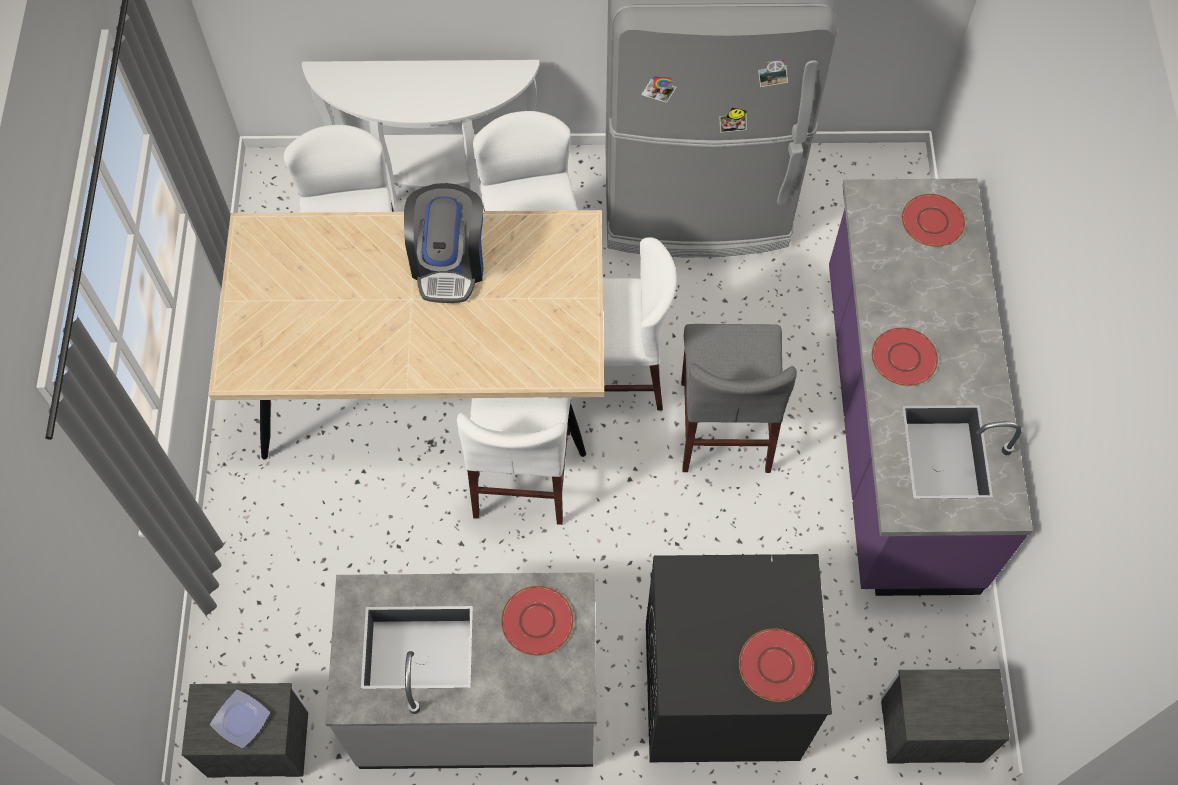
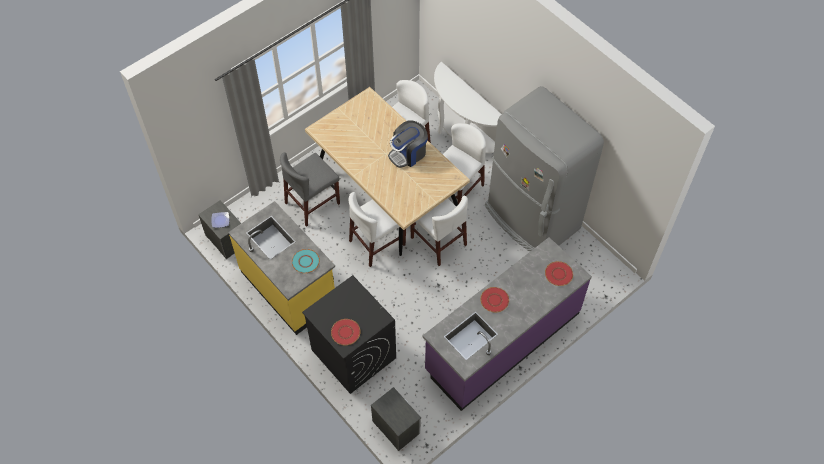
camera: 50 degrees right, 5 degrees down
grey counter [326,572,596,769] -> yellow counter [228,201,335,335]
red plate [501,586,574,656] -> turquoise plate [292,249,320,273]
grey chair [681,324,797,473] -> grey chair moved to [280,152,340,227]

